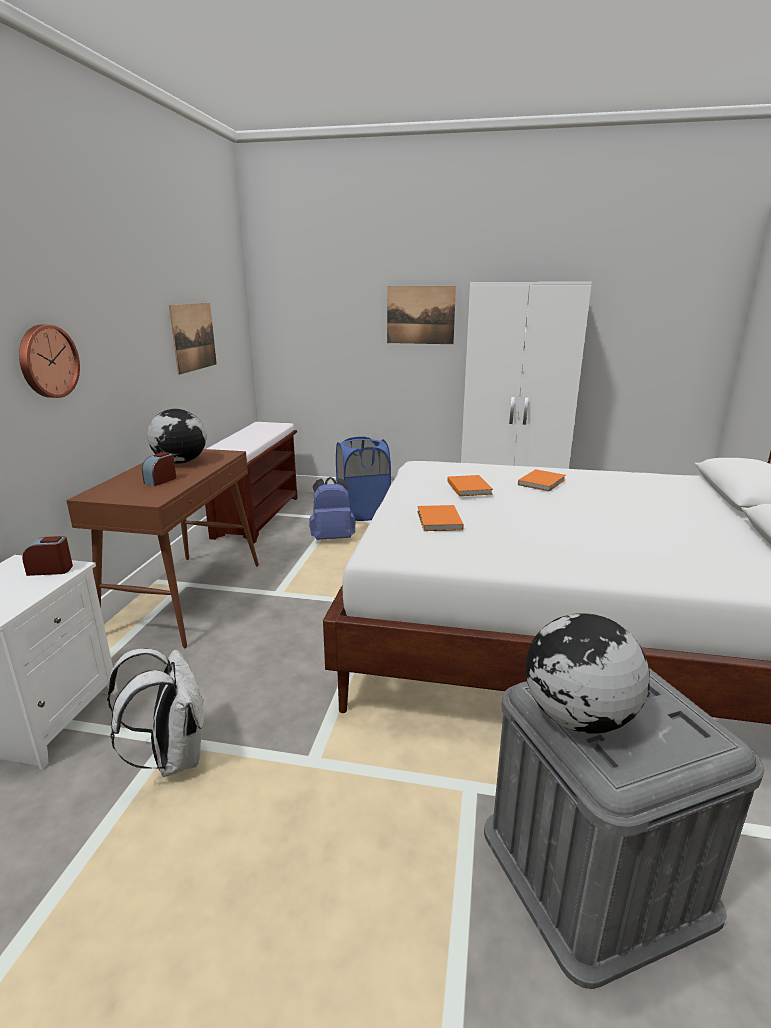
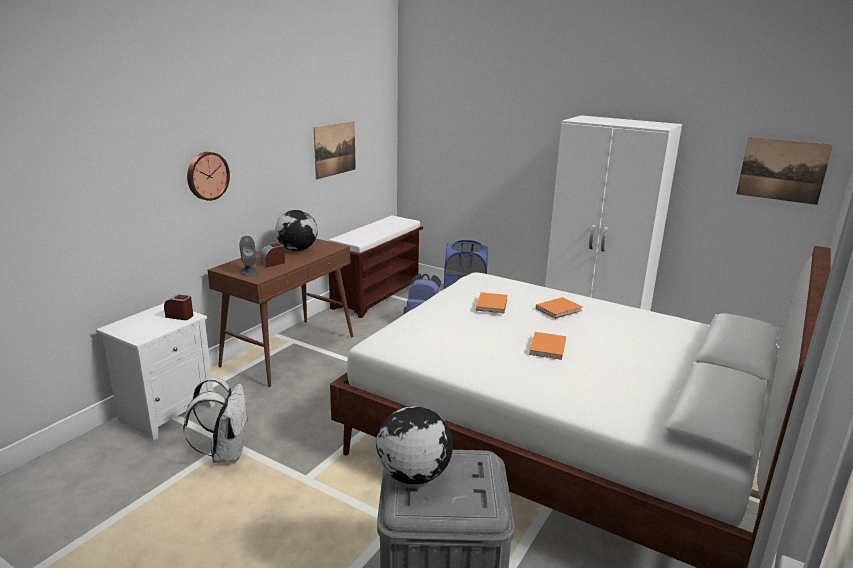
camera: 20 degrees right, 0 degrees up
picture [387,286,456,344] -> picture moved to [736,137,833,205]
orange book [417,505,464,531] -> orange book moved to [529,332,566,360]
none -> grey speaker [239,236,258,276]

